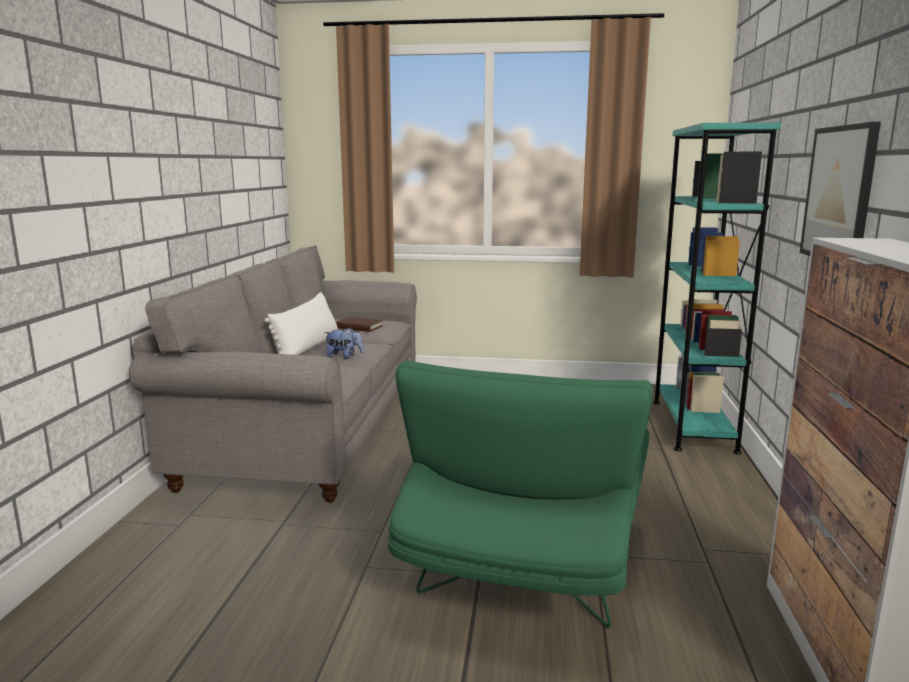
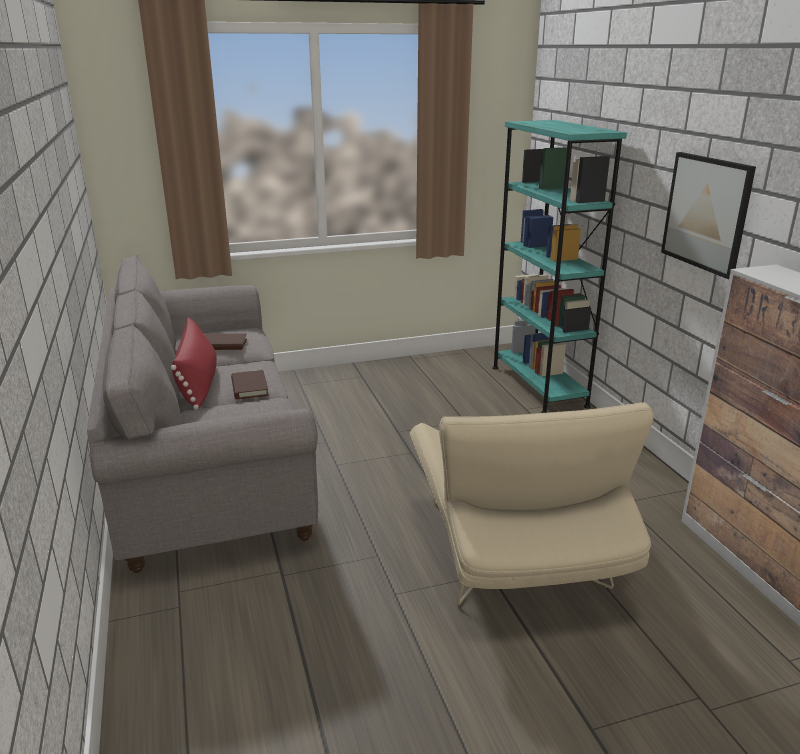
camera: 25 degrees left, 10 degrees up
white pillow [264,292,338,355] -> red pillow [171,317,217,410]
plush toy [324,328,363,359] -> brown book [231,370,269,399]
green armchair [388,360,653,628] -> beige armchair [410,402,654,605]

